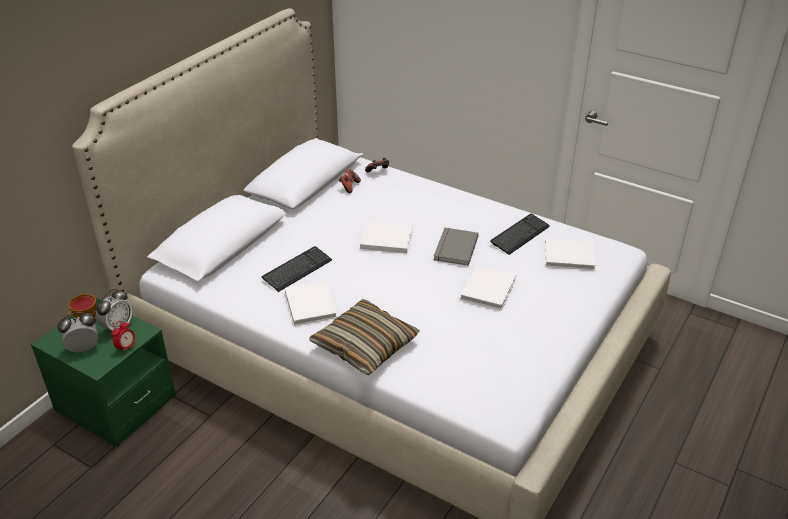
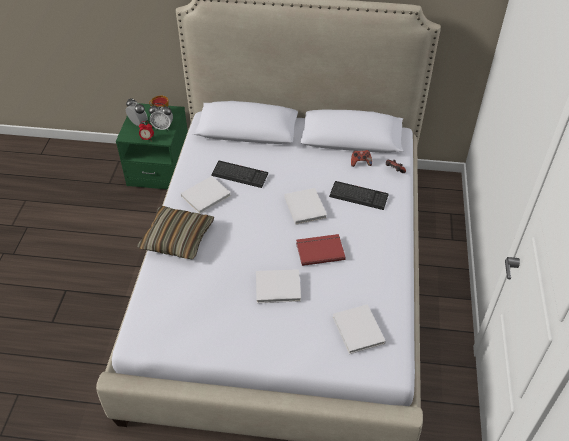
camera: 65 degrees right, 10 degrees up
grey book [434,228,479,266] -> red book [296,234,346,266]
keyboard [490,214,550,255] -> keyboard moved to [329,181,389,210]

